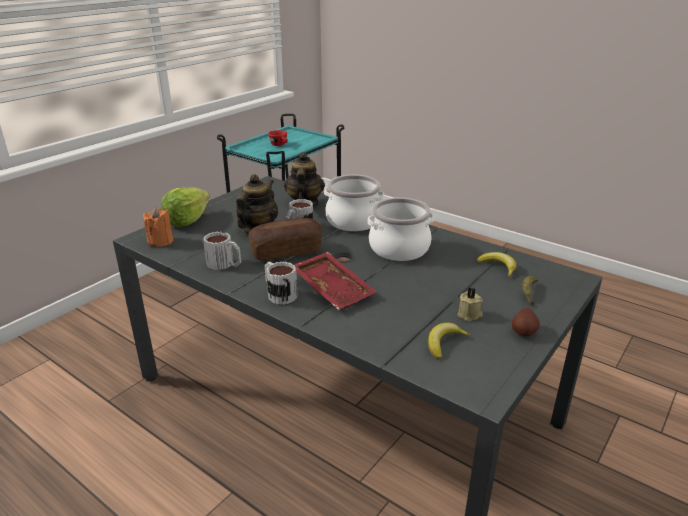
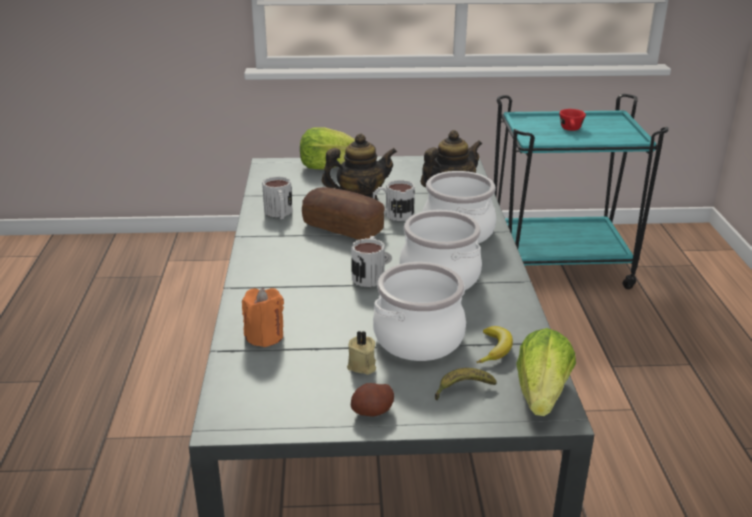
camera: 50 degrees right, 0 degrees up
orange candle [143,207,173,247] -> orange candle moved to [242,288,284,347]
mug [265,262,298,305] -> mug moved to [351,236,385,287]
red tray [294,252,377,310] -> none
banana [428,323,470,359] -> none
none -> cooking pot [373,262,466,361]
none -> lettuce [516,328,576,416]

